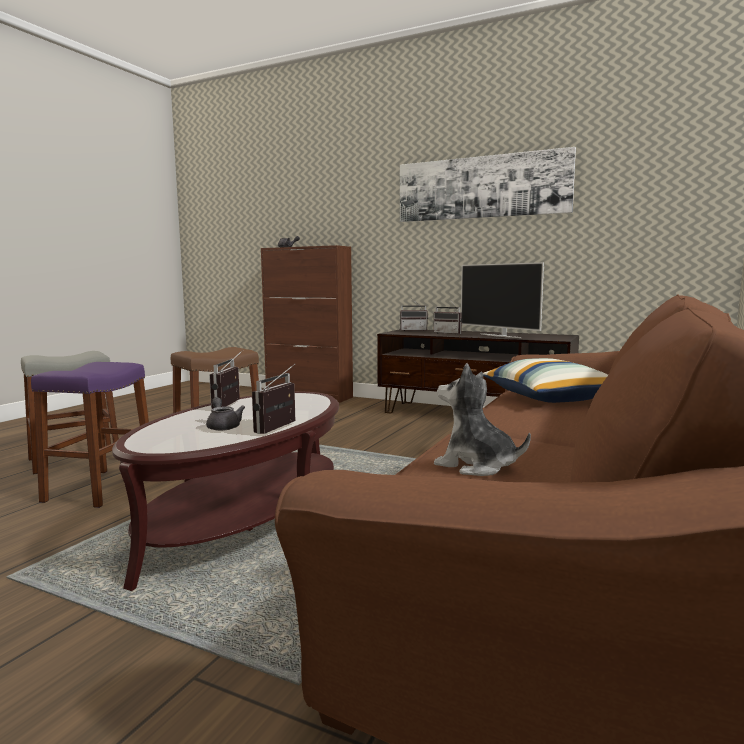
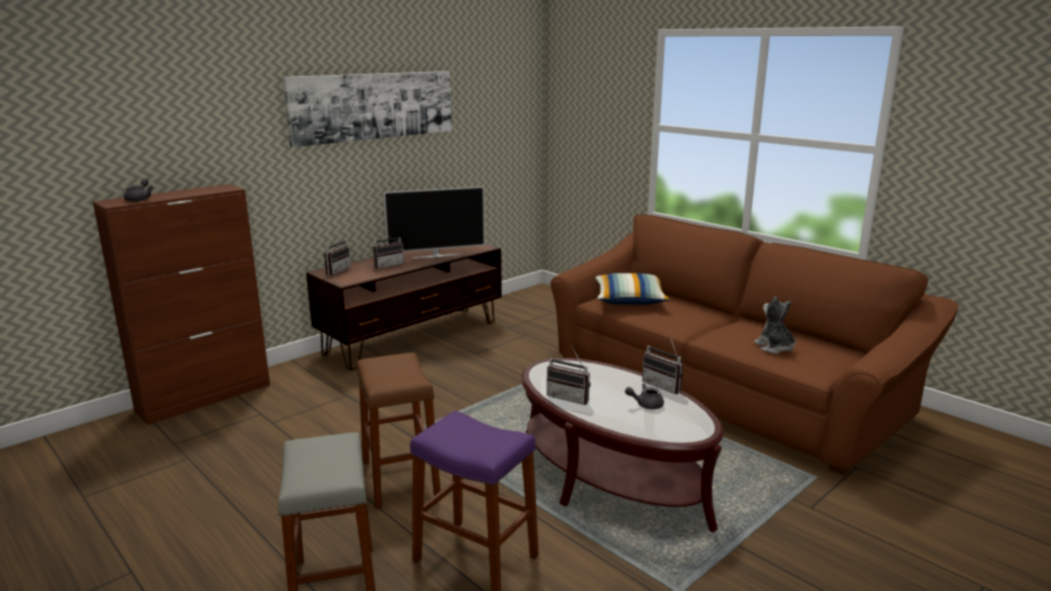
camera: 70 degrees left, 10 degrees up
plush toy [434,363,531,476] -> plush toy turned 105 degrees clockwise [754,296,796,354]

